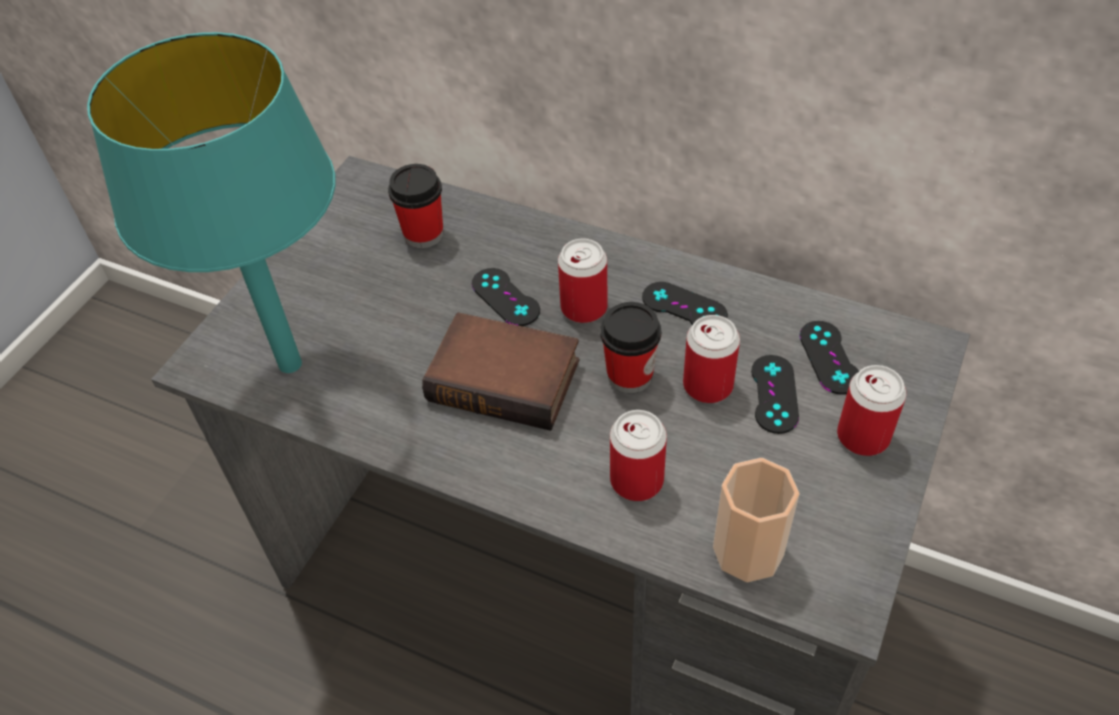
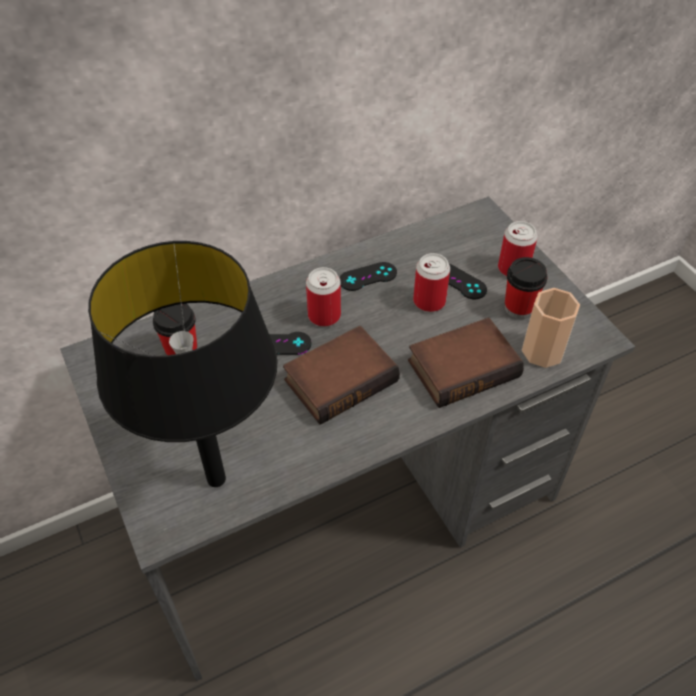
camera: 55 degrees left, 0 degrees up
turquoise table lamp [87,32,336,373] -> black table lamp [88,241,278,487]
cup [600,302,661,393] -> cup moved to [504,257,548,319]
can [610,410,667,501] -> book [408,317,524,408]
black game controller [799,321,859,395] -> none

